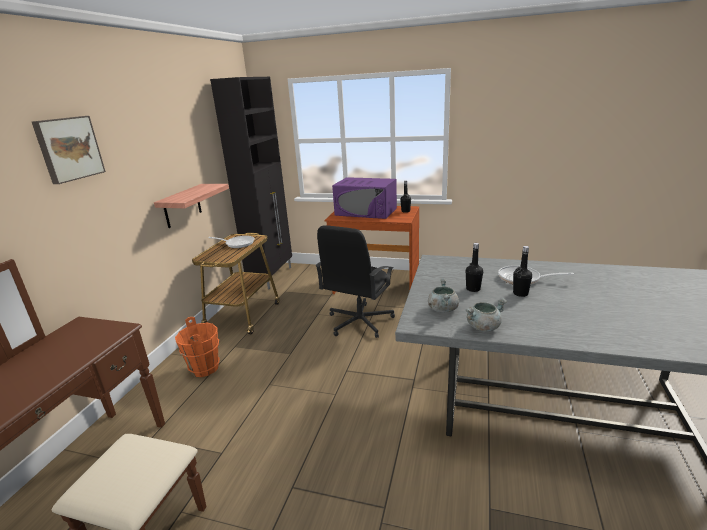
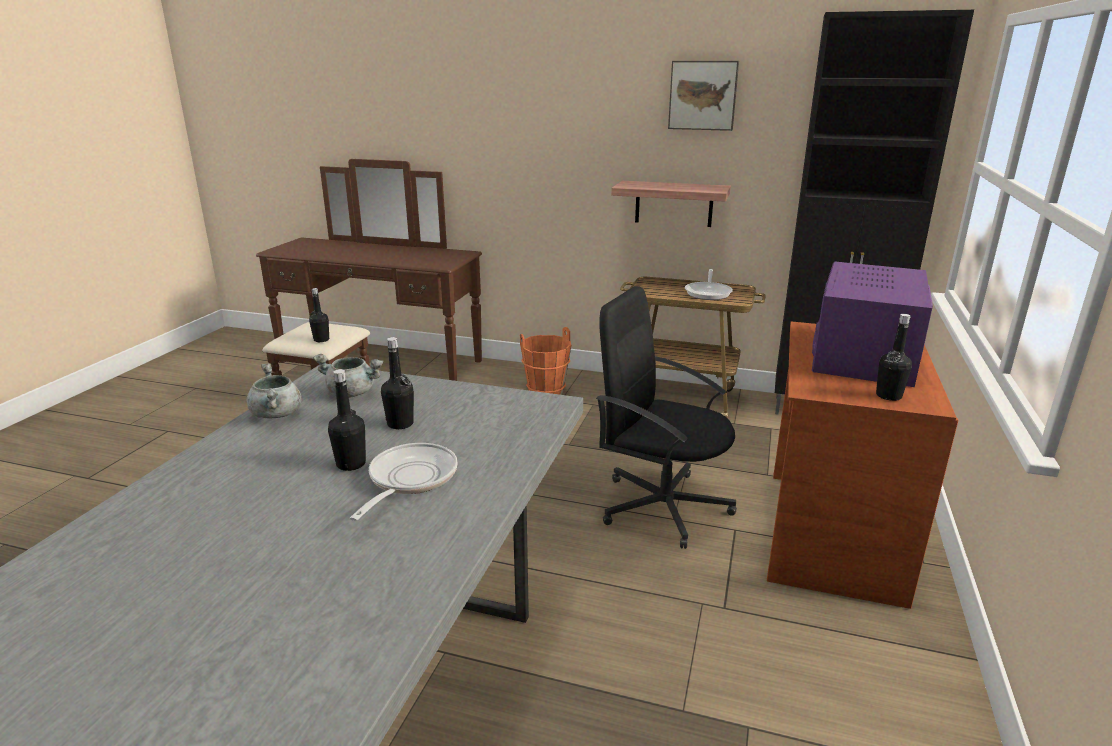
camera: 90 degrees right, 0 degrees up
picture [32,116,106,184] -> picture moved to [668,61,739,131]
none -> black bottle [309,288,329,342]

